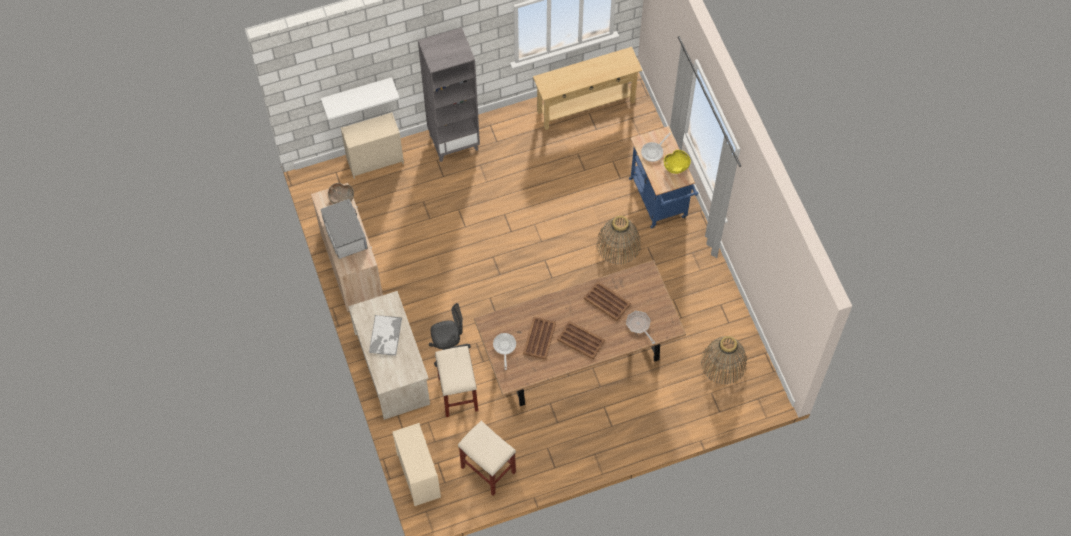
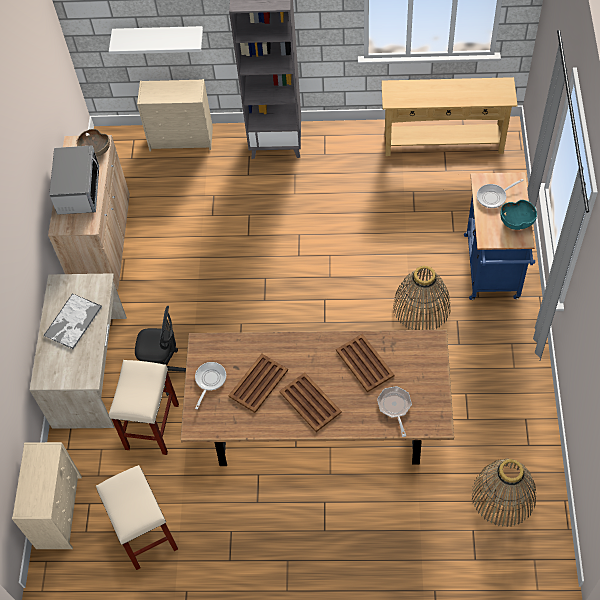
camera: 25 degrees right, 5 degrees down
yellow bowl [664,150,691,174] -> turquoise bowl [500,200,537,230]

